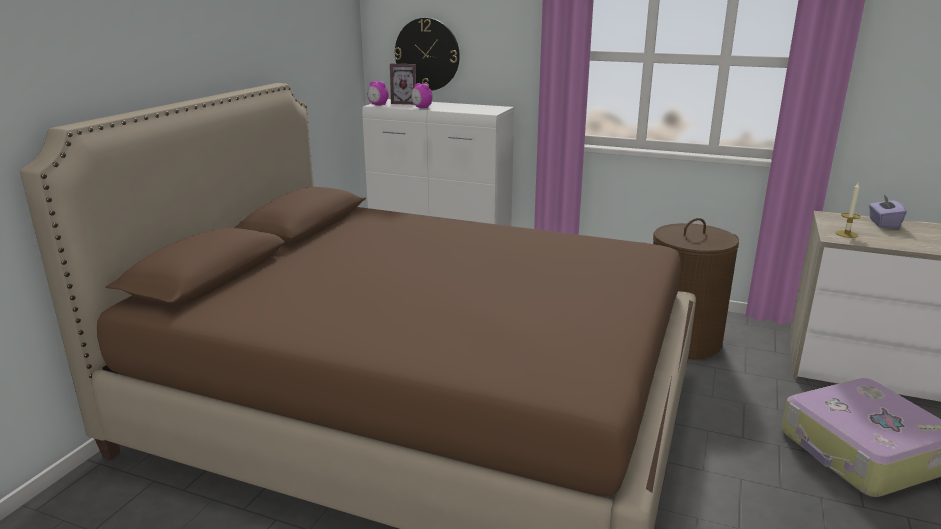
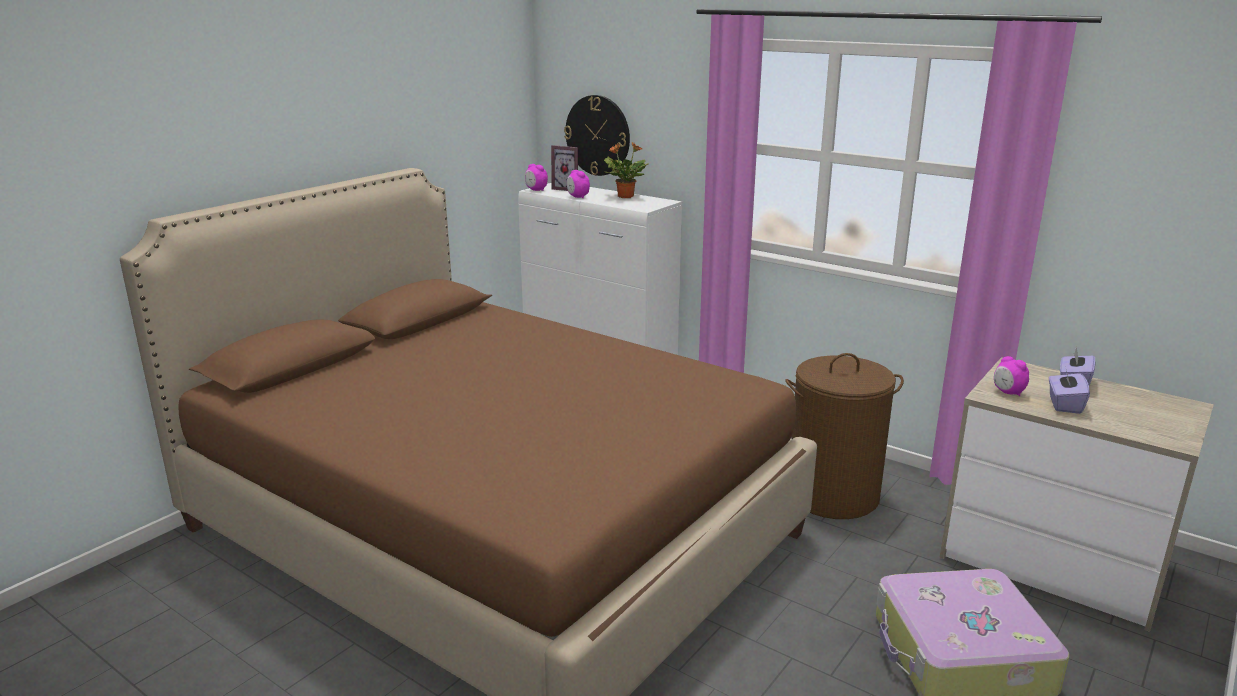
camera: 15 degrees right, 0 degrees up
candle [836,183,861,238] -> alarm clock [994,356,1029,396]
none -> potted plant [604,142,648,198]
none -> purple tissue box [1049,366,1090,414]

